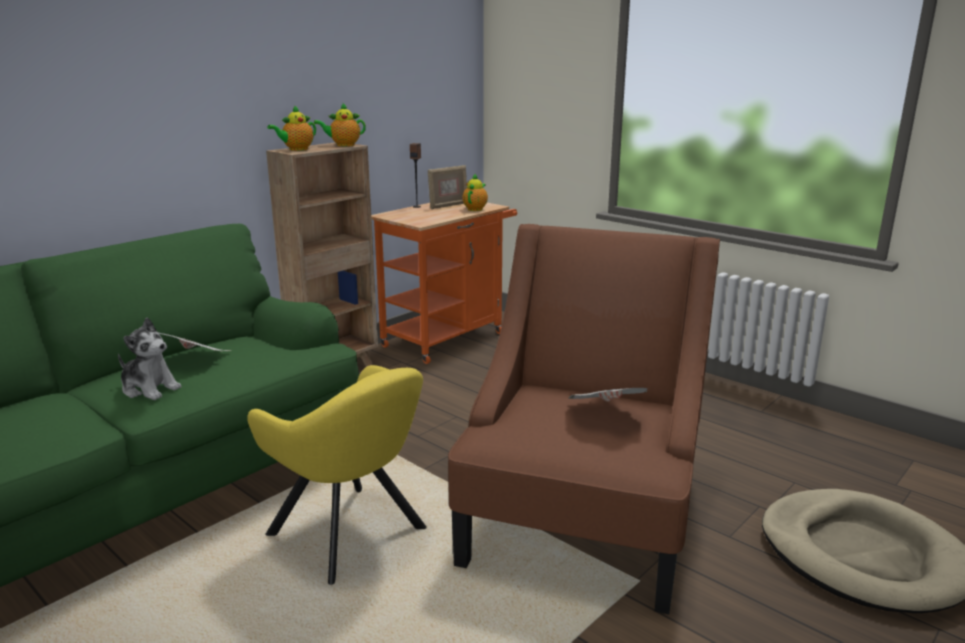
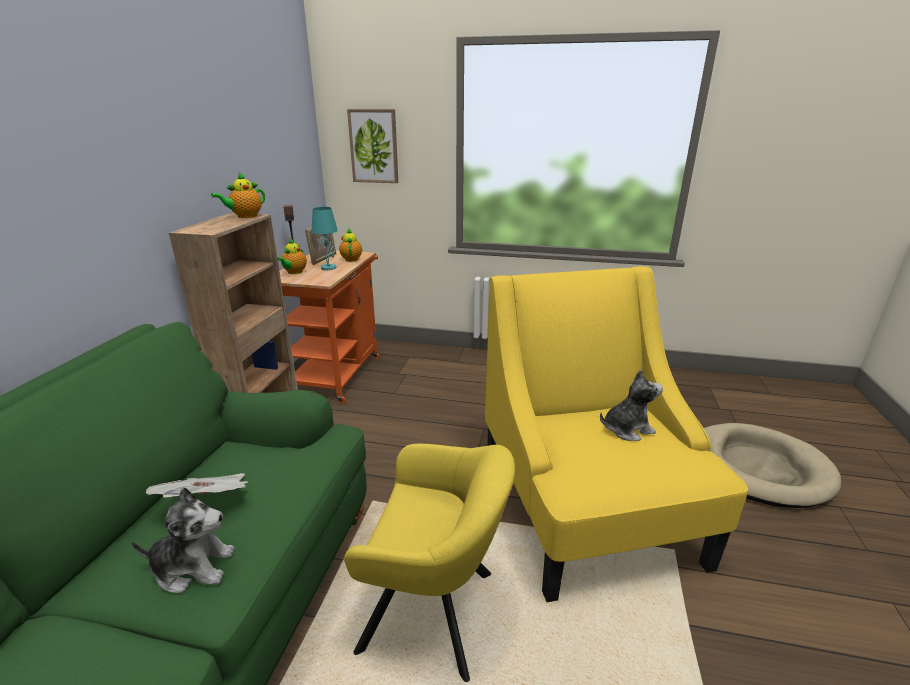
camera: 30 degrees left, 5 degrees up
teapot [267,105,316,151] -> teapot moved to [277,238,307,274]
brown armchair [448,224,720,614] -> yellow armchair [485,266,749,602]
newspaper [569,388,648,402] -> plush toy [600,369,663,441]
none -> turquoise table lamp [311,207,338,270]
none -> picture [347,109,398,183]

